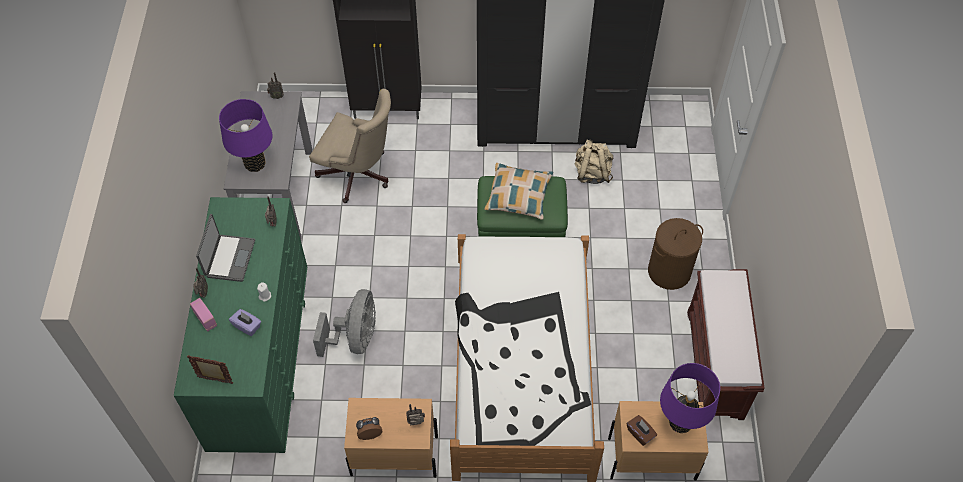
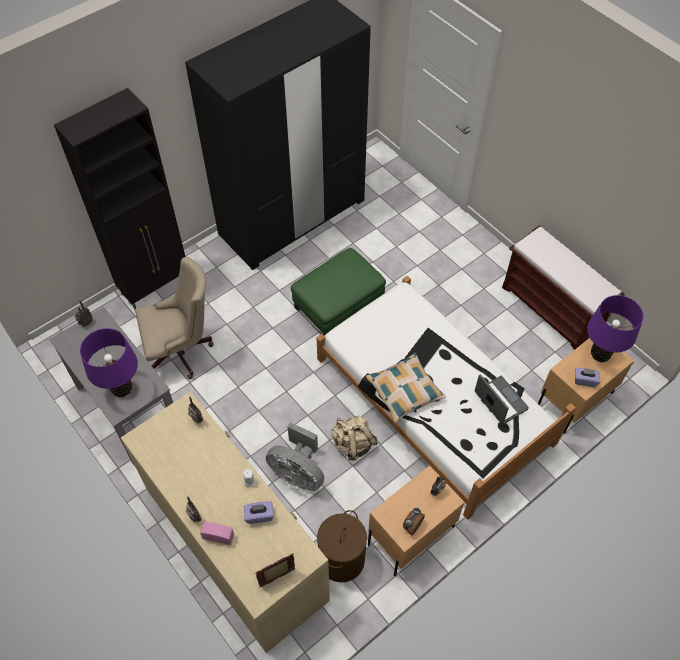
camera: 40 degrees left, 0 degrees up
green dresser [174,197,307,453] -> beige dresser [121,392,330,653]
laptop [196,214,255,282] -> laptop moved to [475,374,529,425]
grey fan [313,289,376,357] -> grey fan turned 150 degrees clockwise [266,422,324,491]
pillow [484,163,553,220] -> pillow moved to [366,353,446,422]
beige backpack [575,139,614,184] -> beige backpack moved to [331,416,378,460]
brown tissue box [627,415,657,446] -> purple tissue box [575,368,600,387]
brown laundry basket [648,218,703,290] -> brown laundry basket moved to [317,510,367,582]

